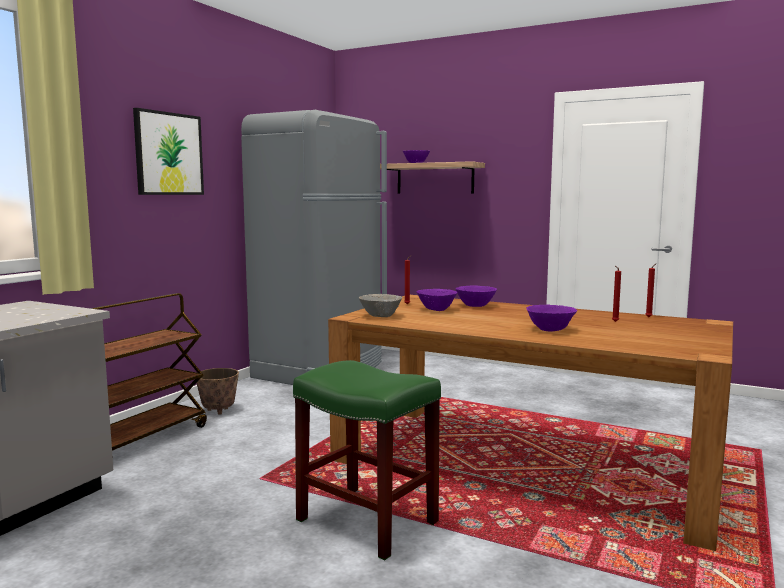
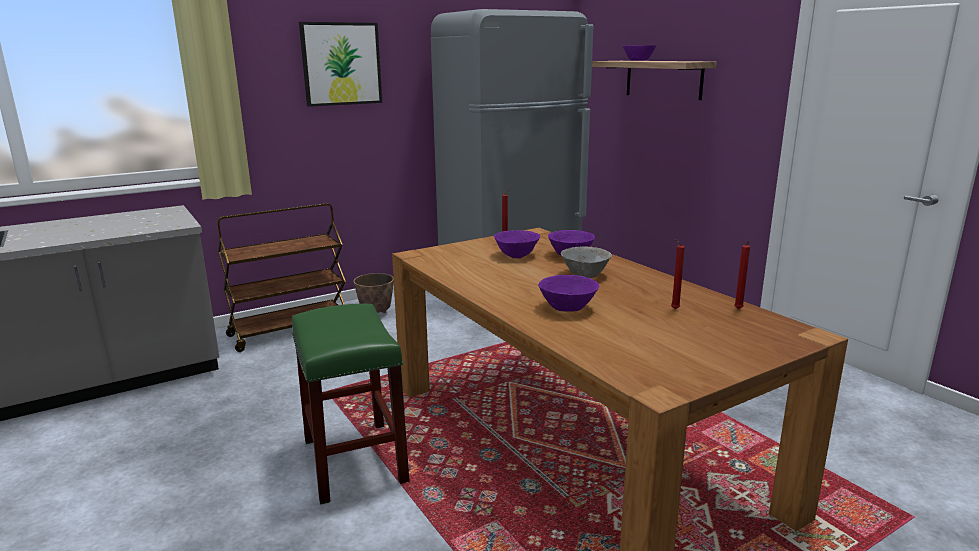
camera: 30 degrees right, 10 degrees up
grey bowl [359,294,402,317] -> grey bowl moved to [561,246,612,278]

